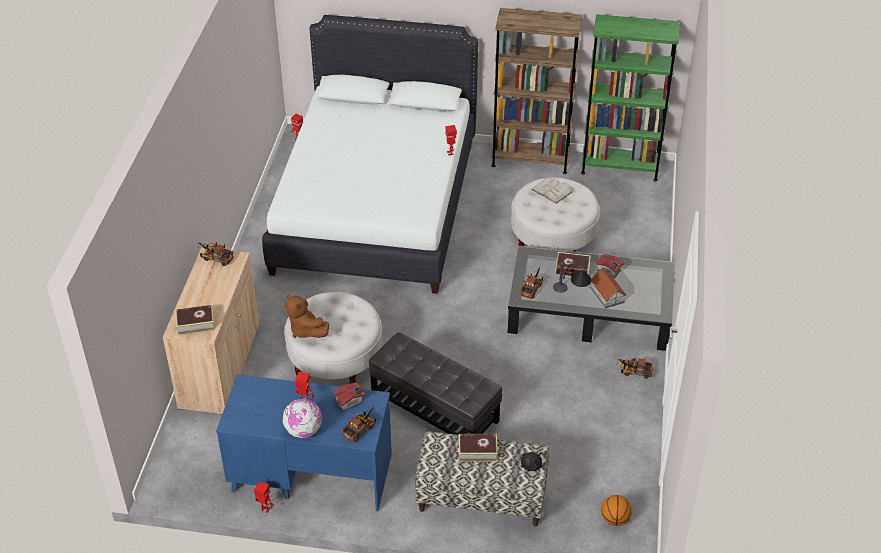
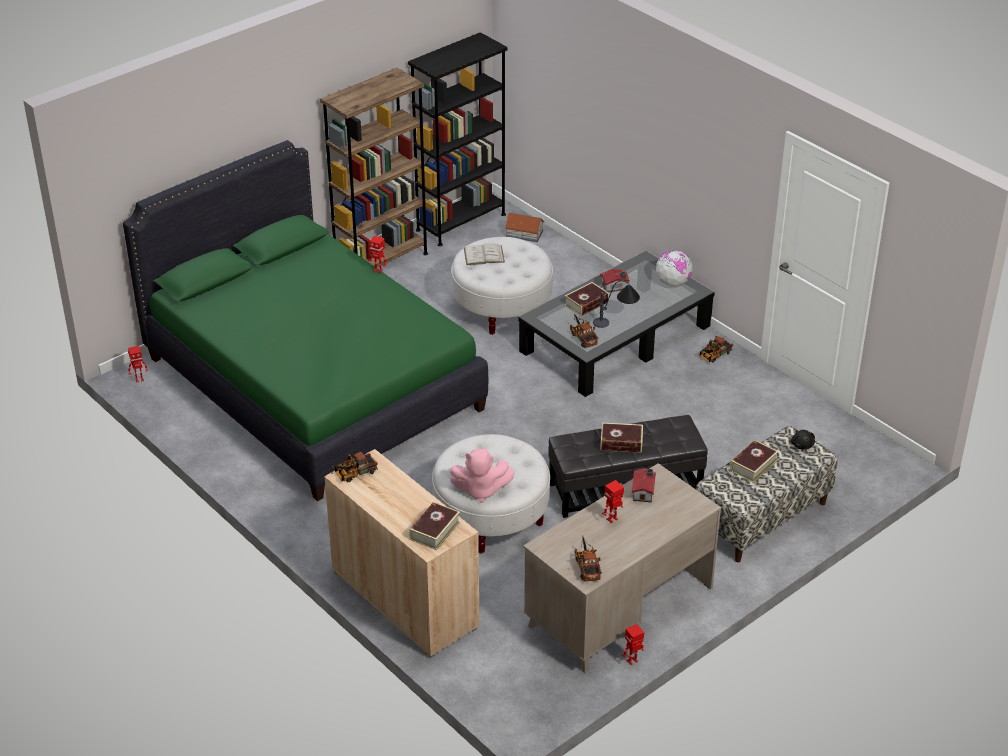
camera: 50 degrees left, 5 degrees down
blue desk [216,374,392,511] -> beige desk [523,463,721,673]
white bed [262,15,478,294] -> green bed [123,140,488,501]
globe [283,398,322,438] -> globe moved to [656,250,693,286]
brown plush toy [286,295,329,338] -> pink plush toy [450,448,515,503]
toy truck [342,406,377,443] -> toy truck moved to [575,535,602,582]
green bookcase [581,14,679,182] -> black bookcase [408,32,508,246]
toy house [590,269,627,309] -> toy house moved to [505,213,545,242]
basketball [601,495,632,526] -> none
none -> book [600,423,643,453]

